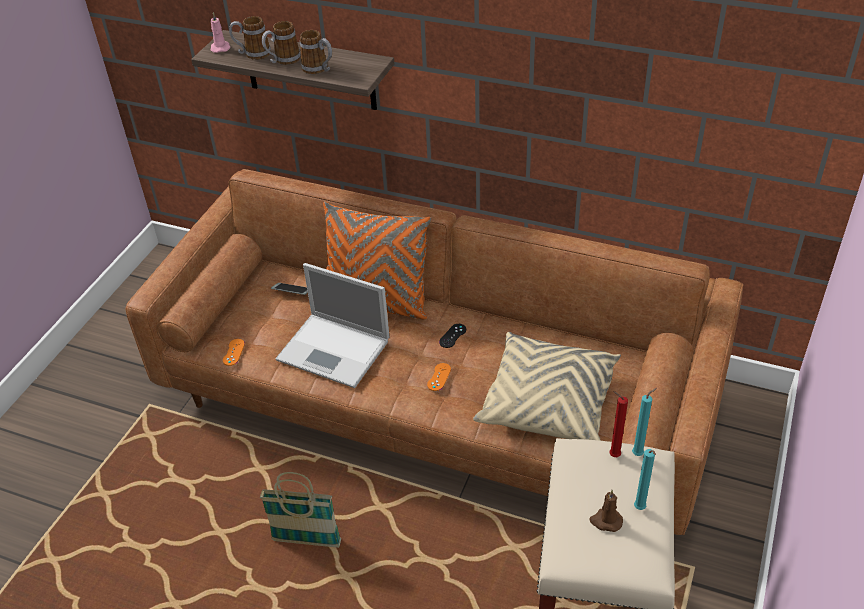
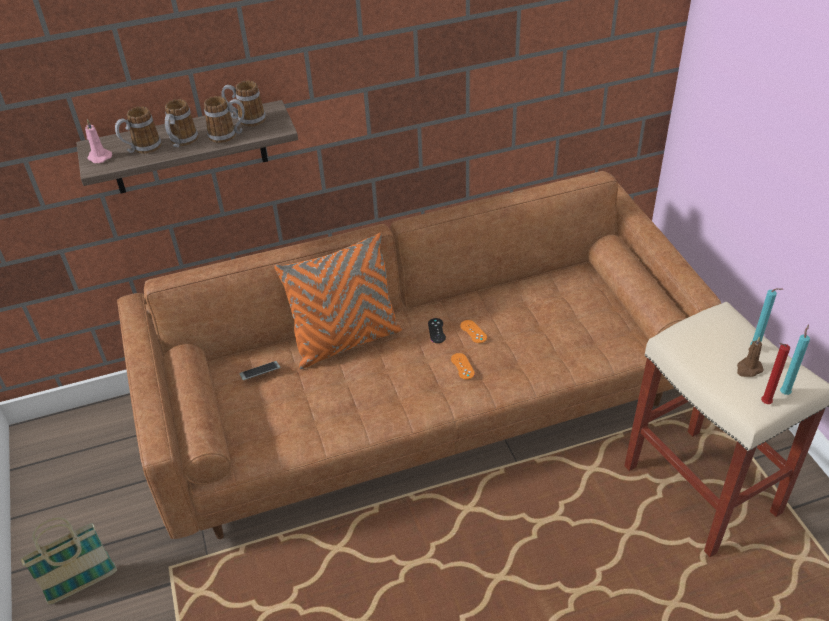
camera: 40 degrees left, 0 degrees up
orange game controller [223,339,245,366] -> orange game controller moved to [460,320,487,343]
basket [260,472,341,548] -> basket moved to [21,517,117,605]
laptop [276,263,389,388] -> none
beige pillow [473,332,621,441] -> none
red candle [609,391,628,457] -> red candle moved to [761,343,790,404]
turquoise candle [632,388,657,456] -> turquoise candle moved to [780,324,810,395]
none -> mug [221,80,266,127]

